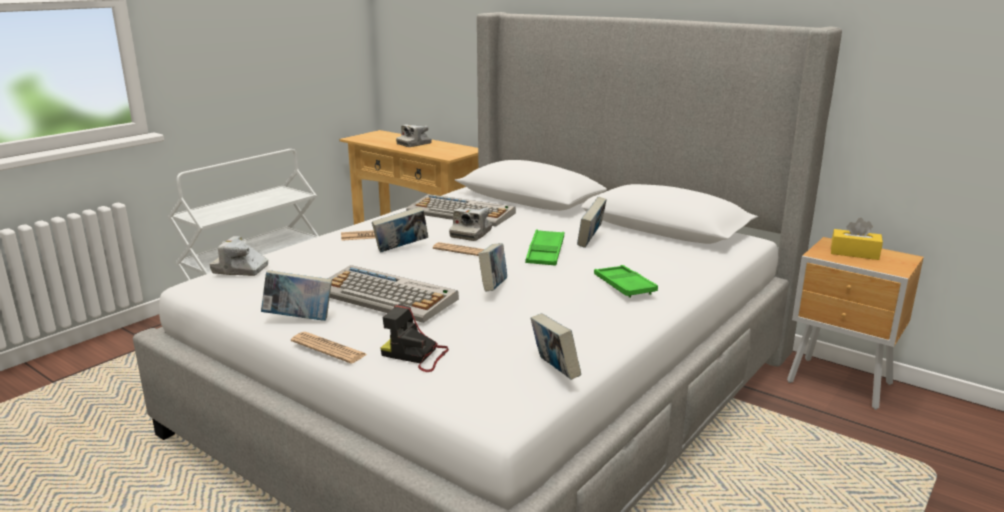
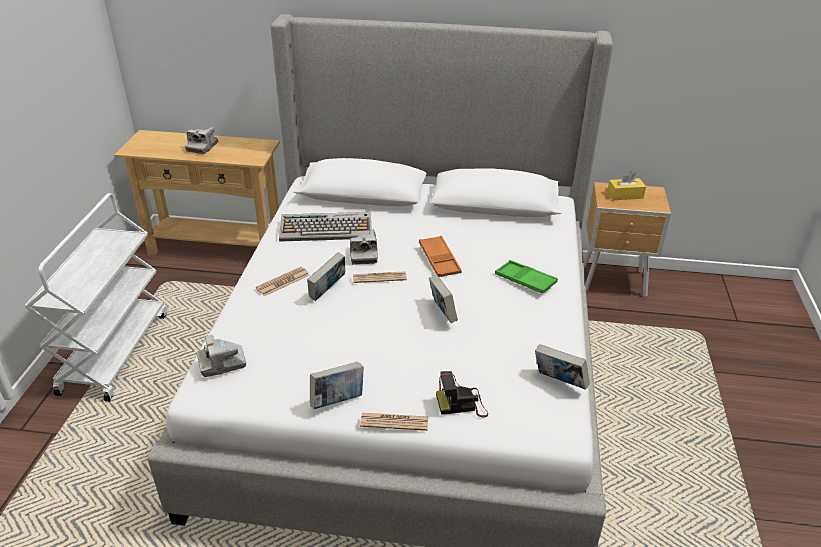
camera: 30 degrees left, 15 degrees up
keyboard [328,265,459,323] -> none
green tray [525,230,564,266] -> orange tray [419,236,462,277]
book [577,197,607,248] -> none

